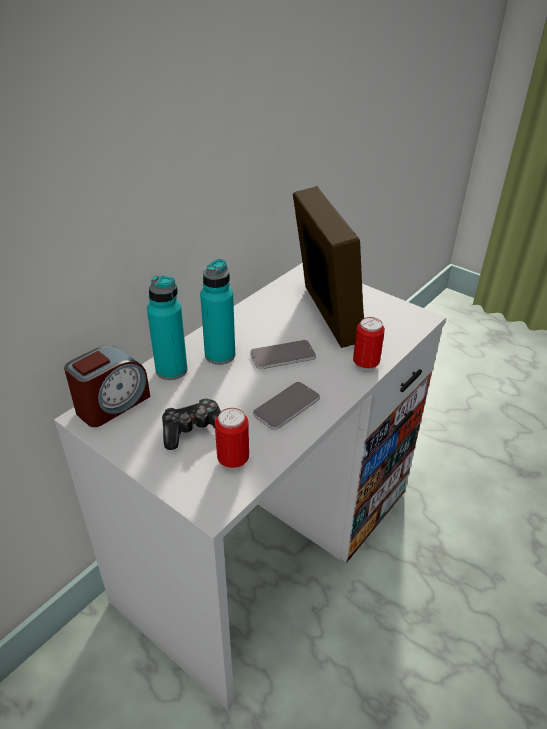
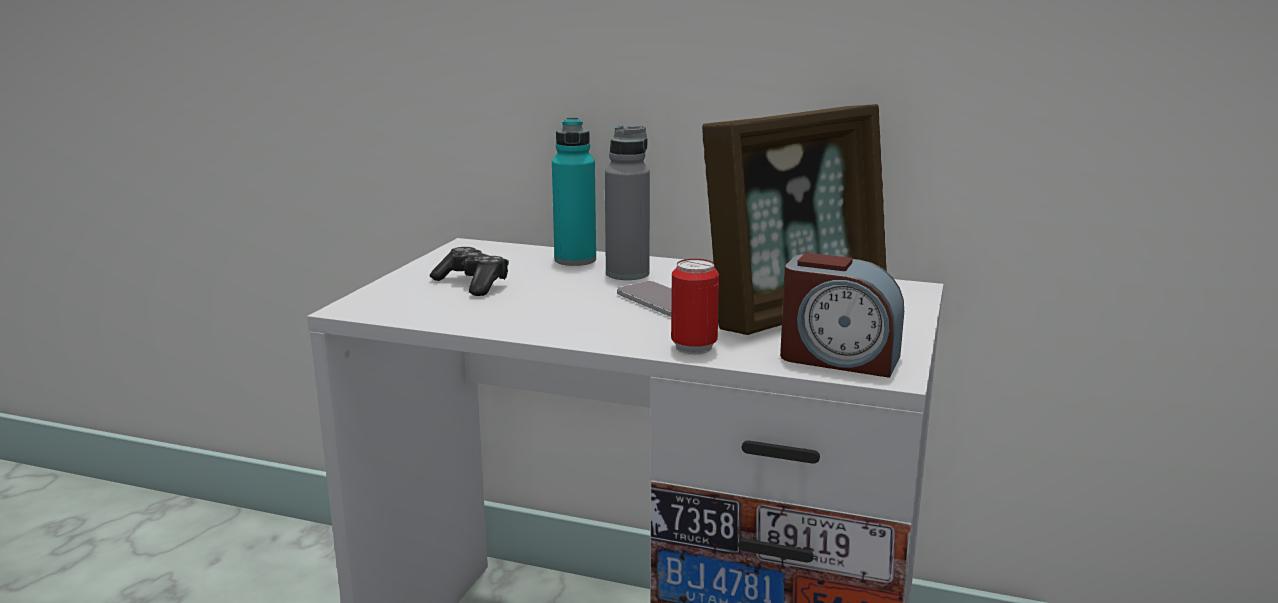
camera: 70 degrees right, 20 degrees down
alarm clock [64,345,150,427] -> alarm clock moved to [780,253,904,378]
turquoise bottle [200,259,235,365] -> grey bottle [605,126,650,280]
can [215,408,249,470] -> none
phone [253,382,320,430] -> none

